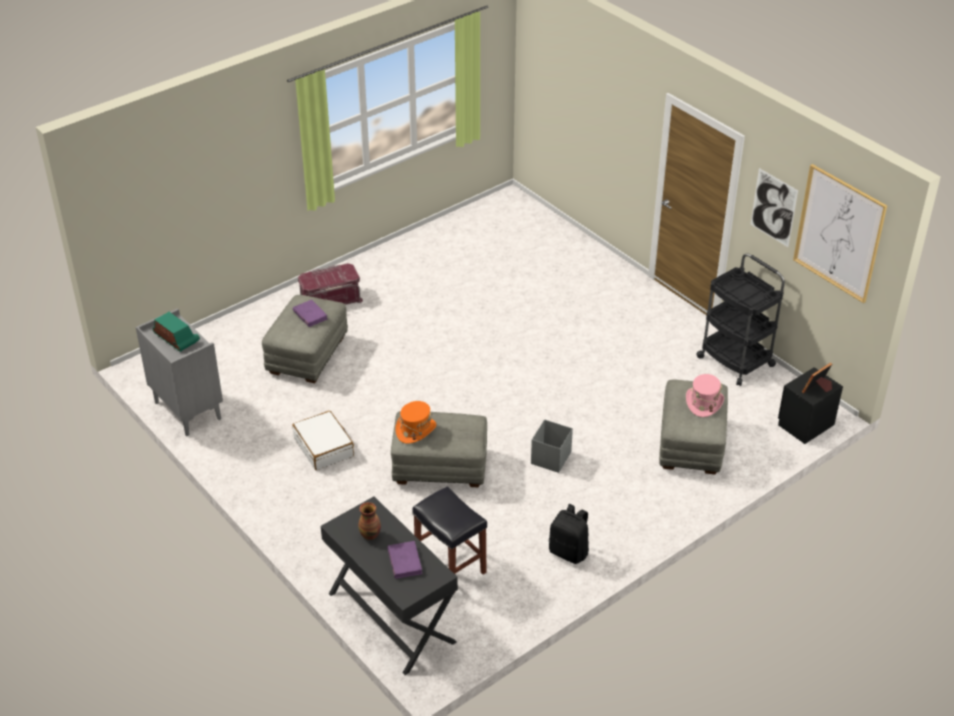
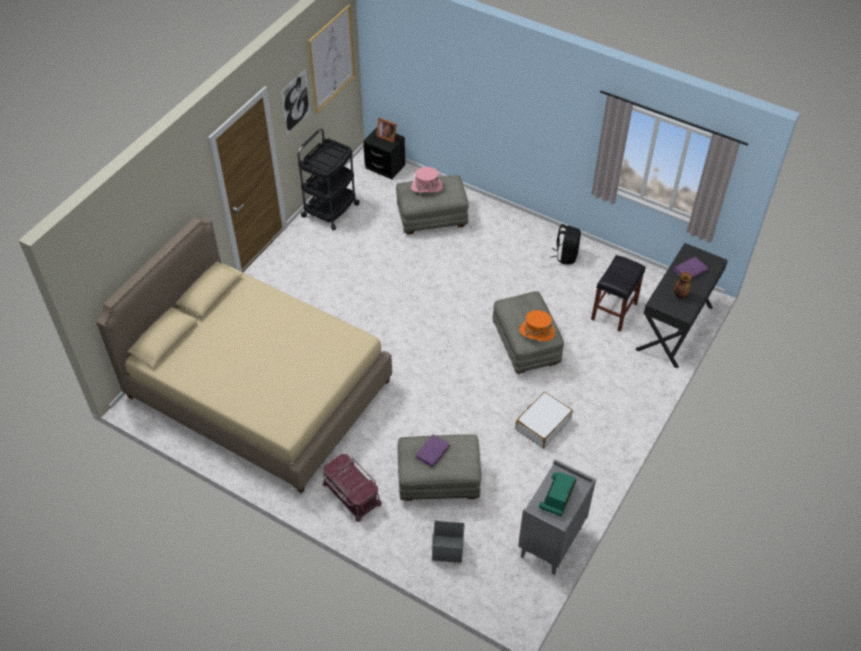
camera: 110 degrees left, 10 degrees up
grey storage box [531,420,573,473] -> grey storage box moved to [432,521,464,563]
none -> beige bed [96,218,392,493]

